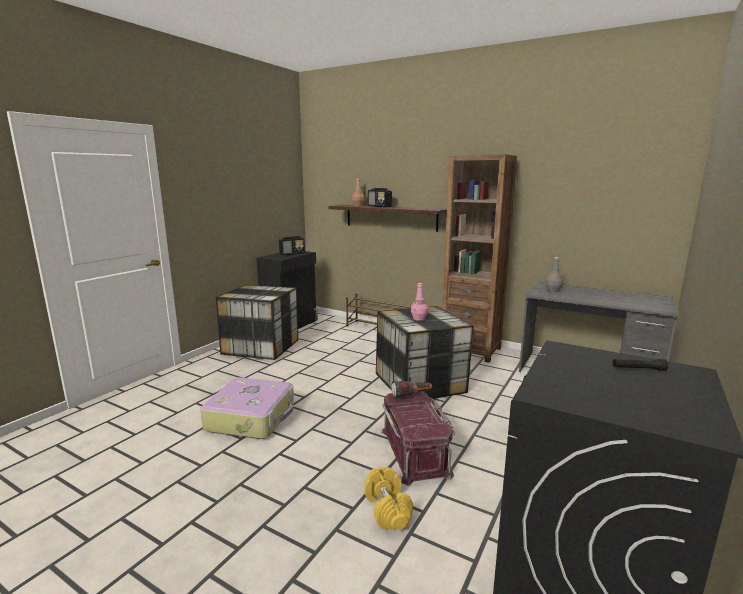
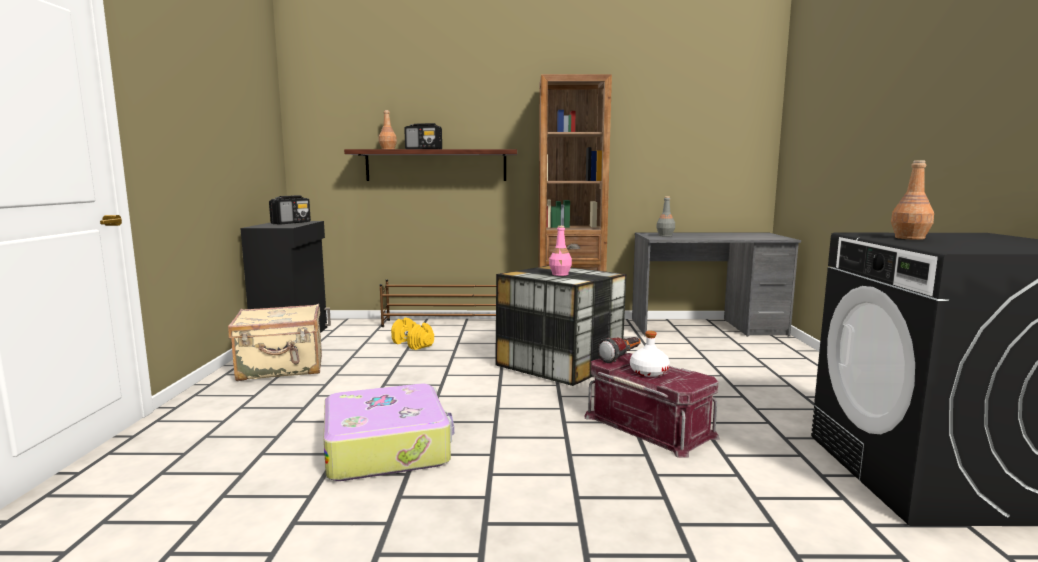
camera: 30 degrees left, 5 degrees down
storage box [216,285,298,360] -> beige suitcase [228,304,322,381]
yellow dumbbell [365,466,413,530] -> yellow dumbbell moved to [391,317,434,350]
black flashlight [613,358,668,371] -> none
none -> white bottle [630,331,670,377]
none -> brown bottle [891,160,934,240]

